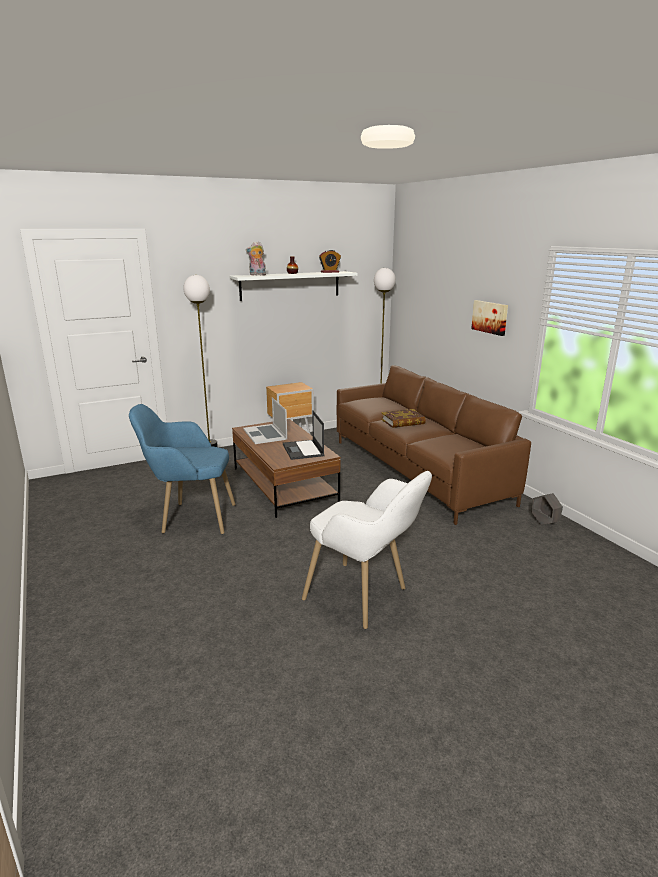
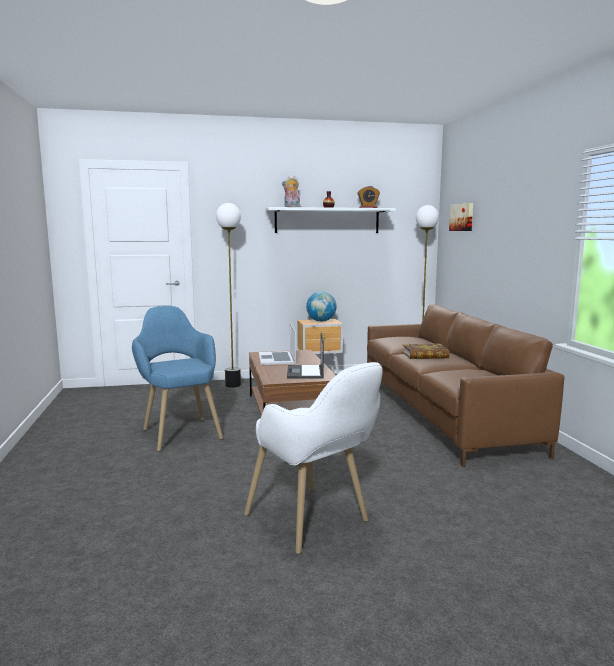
camera: 15 degrees right, 10 degrees down
blue armchair [129,404,236,534] -> blue armchair turned 45 degrees clockwise [132,306,223,452]
picture [471,300,508,336] -> picture moved to [449,203,473,231]
grey planter [531,493,563,525] -> none
none -> globe [306,292,336,322]

